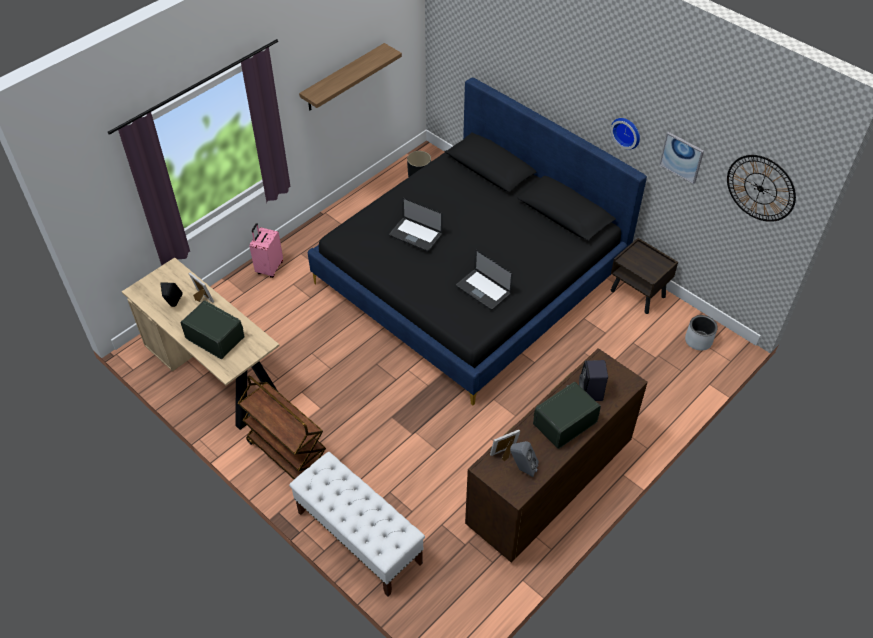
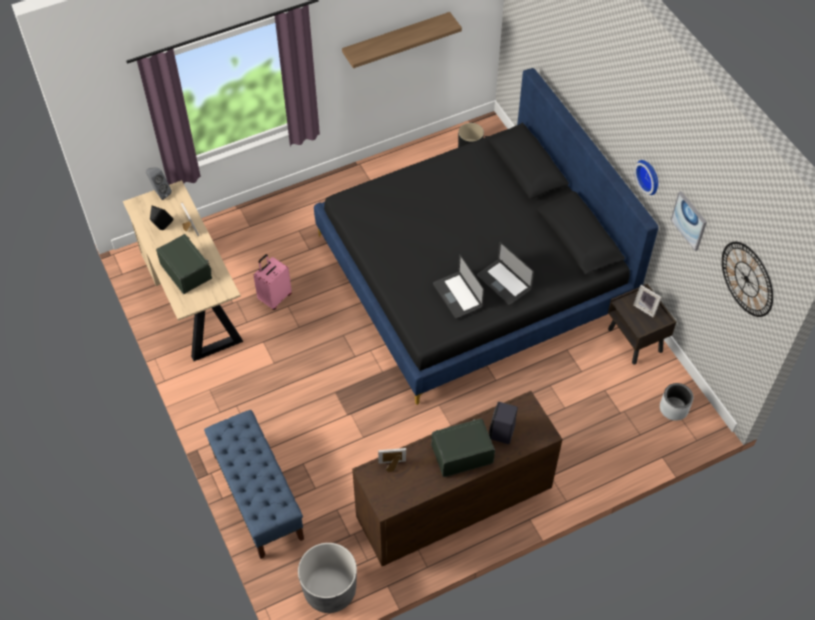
camera: 20 degrees right, 5 degrees up
brown cart [238,375,326,479] -> none
pink suitcase [249,223,283,278] -> pink suitcase moved to [254,254,292,310]
white bench [289,452,425,597] -> blue bench [204,410,304,559]
laptop [389,198,443,252] -> laptop moved to [477,242,534,306]
grey speaker [510,441,539,477] -> grey speaker moved to [146,167,172,200]
none -> grey planter [298,543,357,613]
none -> picture frame [633,285,661,317]

